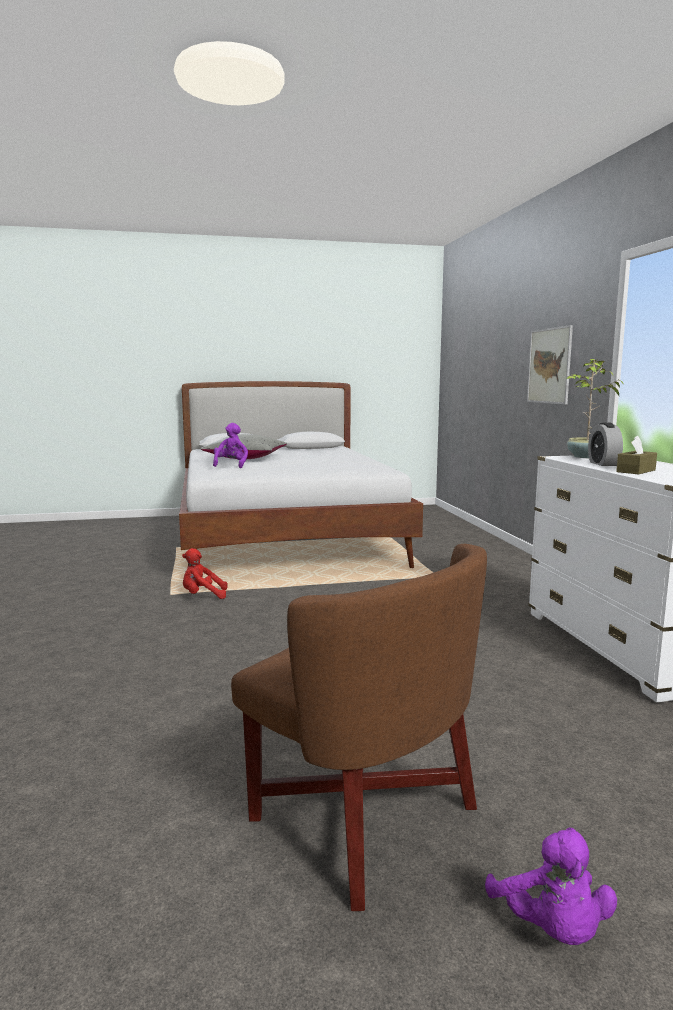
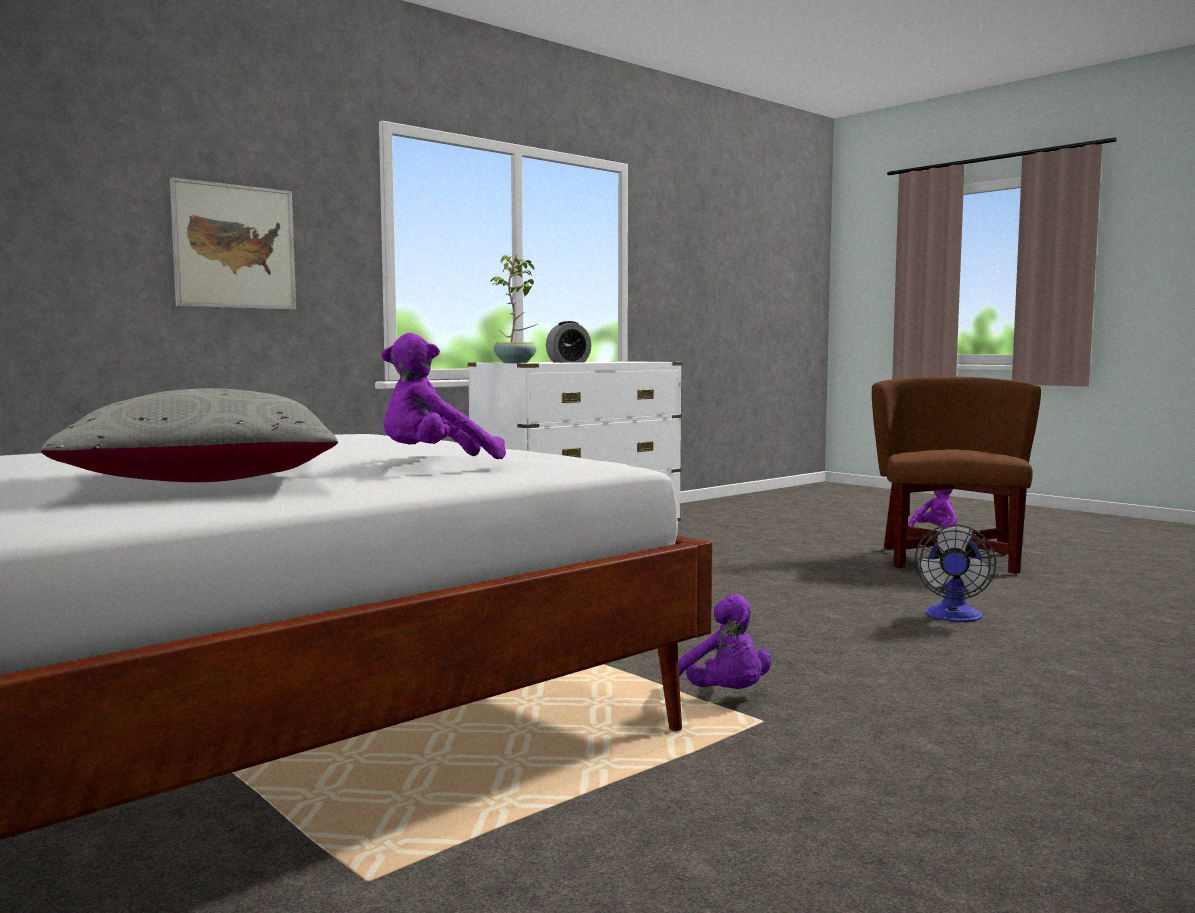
camera: 120 degrees left, 5 degrees down
red plush toy [182,548,228,599] -> purple plush toy [662,594,771,689]
brown tissue box [616,435,657,474] -> none
none -> fan [915,524,996,622]

